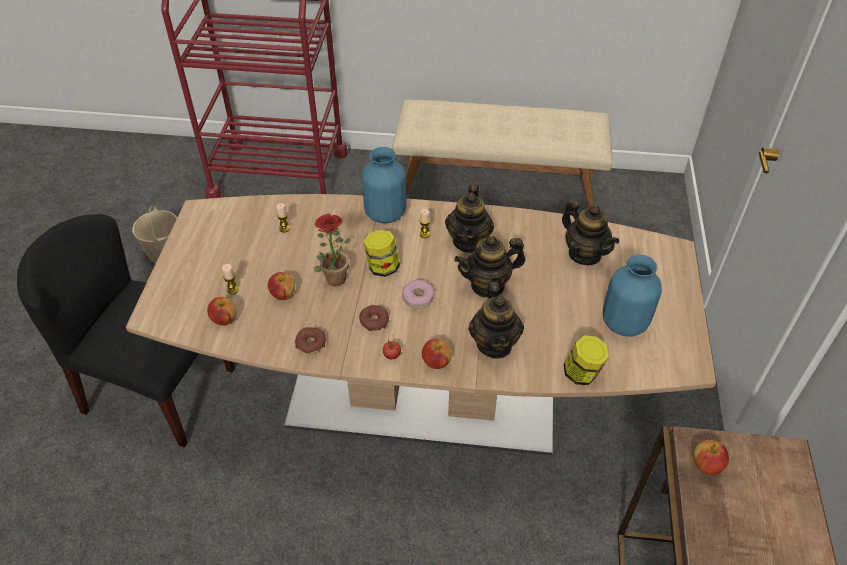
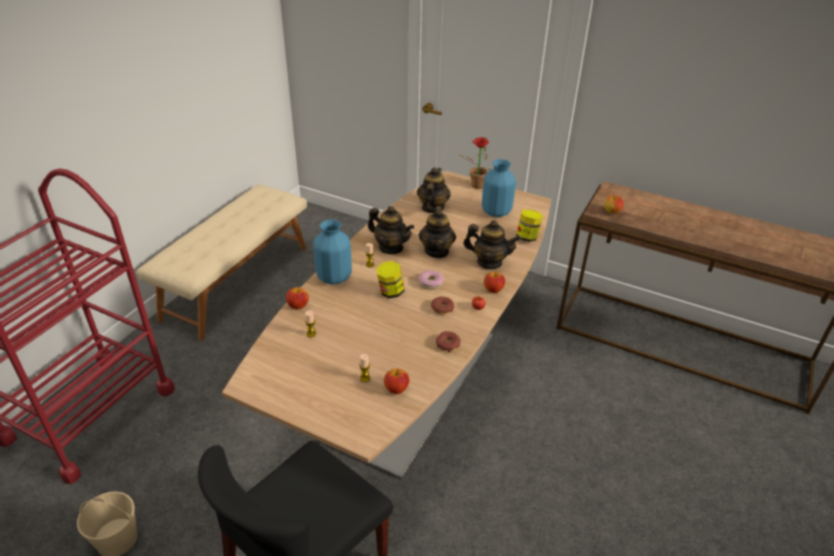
camera: 70 degrees left, 10 degrees down
apple [267,272,295,300] -> apple moved to [286,287,309,310]
potted plant [314,213,350,286] -> potted plant moved to [460,137,489,189]
teapot [562,199,619,265] -> teapot turned 60 degrees counterclockwise [417,167,451,213]

